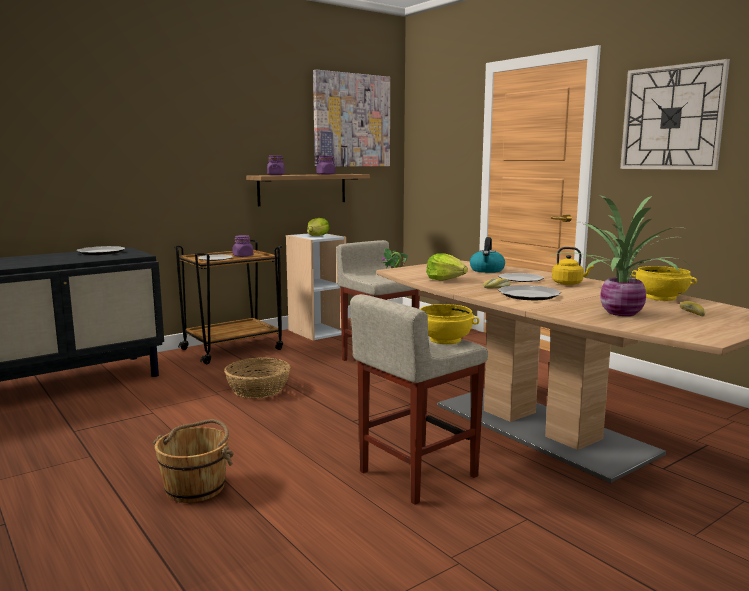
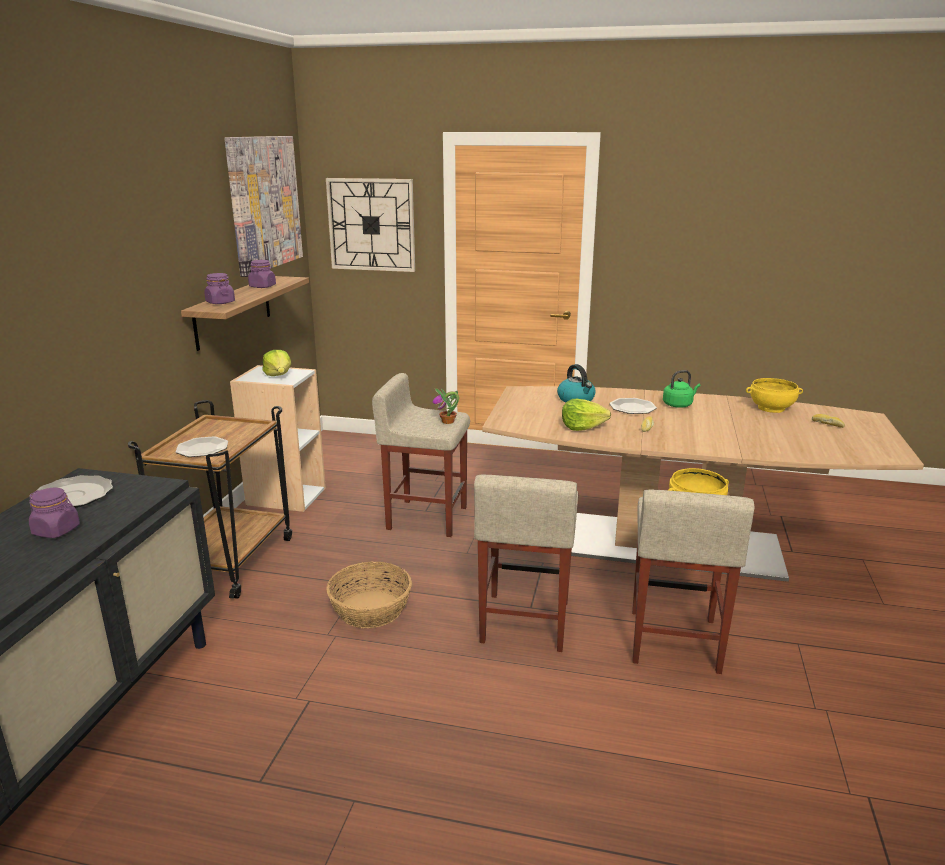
camera: 40 degrees left, 10 degrees up
brown bucket [153,419,234,503] -> none
purple jar [233,235,253,257] -> purple jar moved to [29,488,80,538]
plate [498,285,561,300] -> none
potted plant [548,195,688,316] -> none
yellow kettle [552,247,594,285] -> green kettle [663,370,701,408]
wall clock [620,59,730,170] -> wall clock moved to [326,178,415,272]
none -> beige stool [474,475,578,652]

